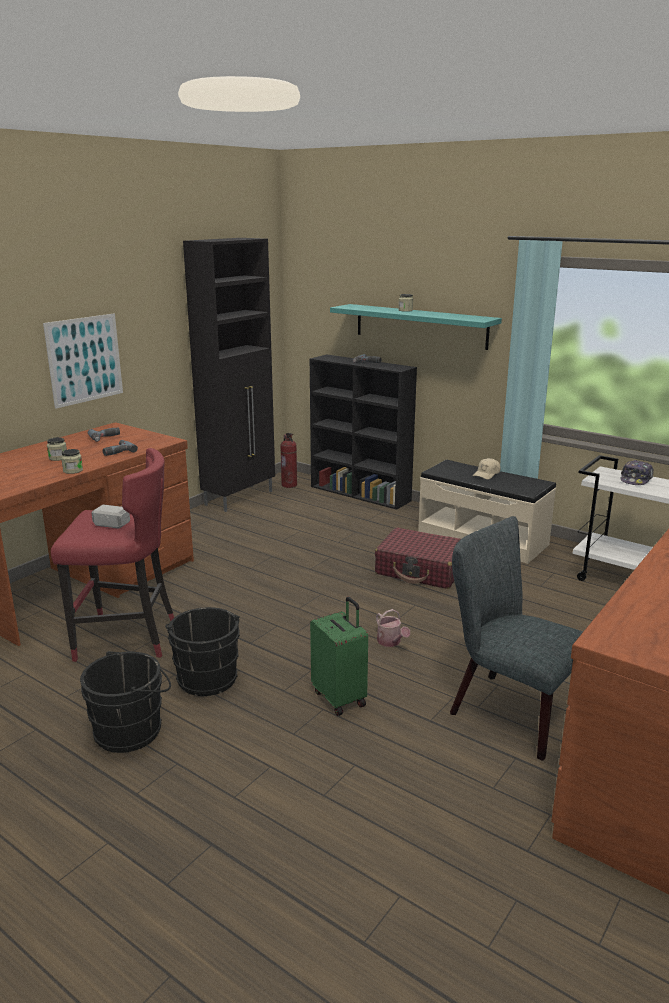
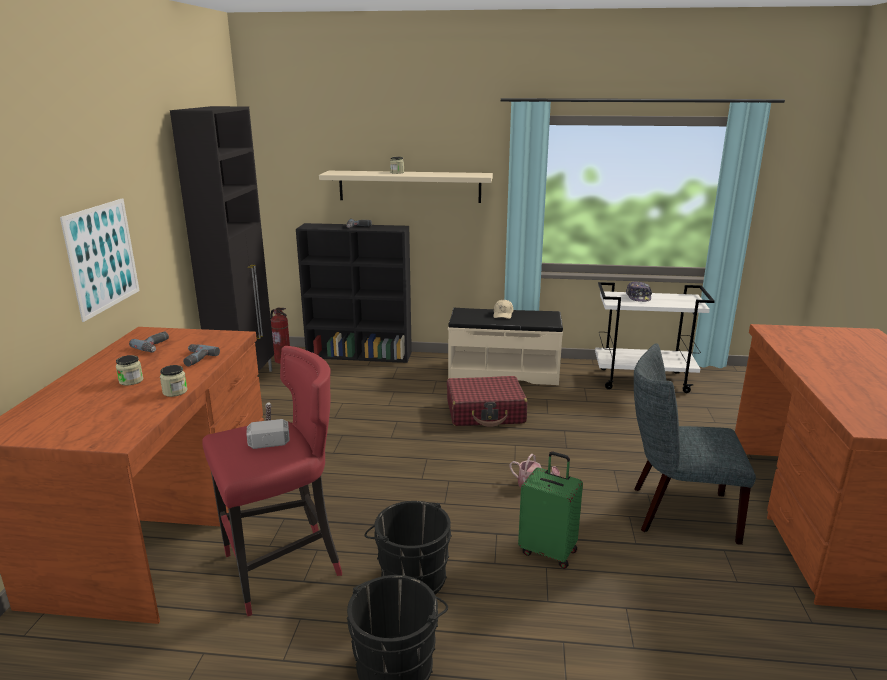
camera: 30 degrees left, 0 degrees up
turquoise shelf [330,304,502,350] -> beige shelf [319,171,493,203]

